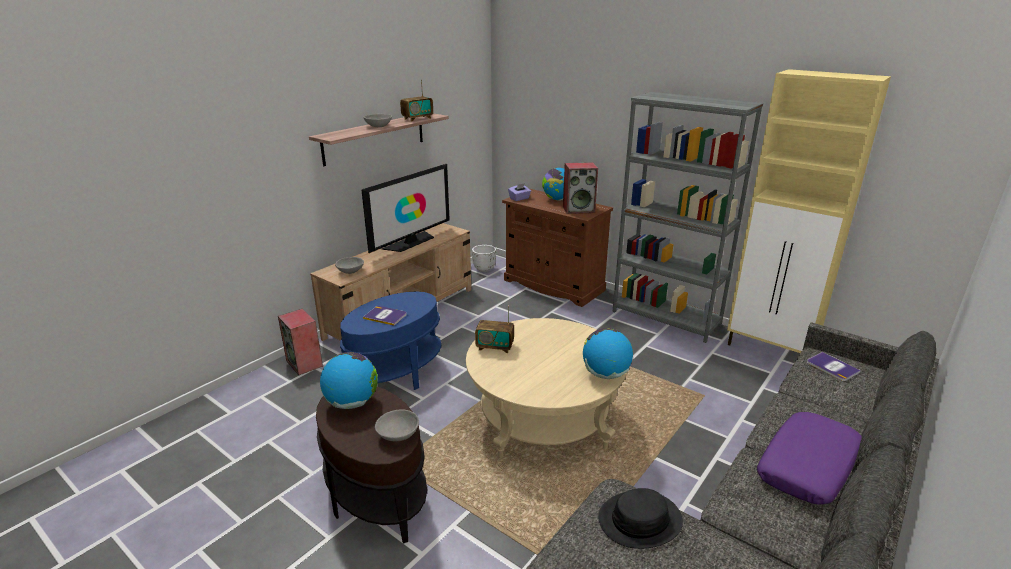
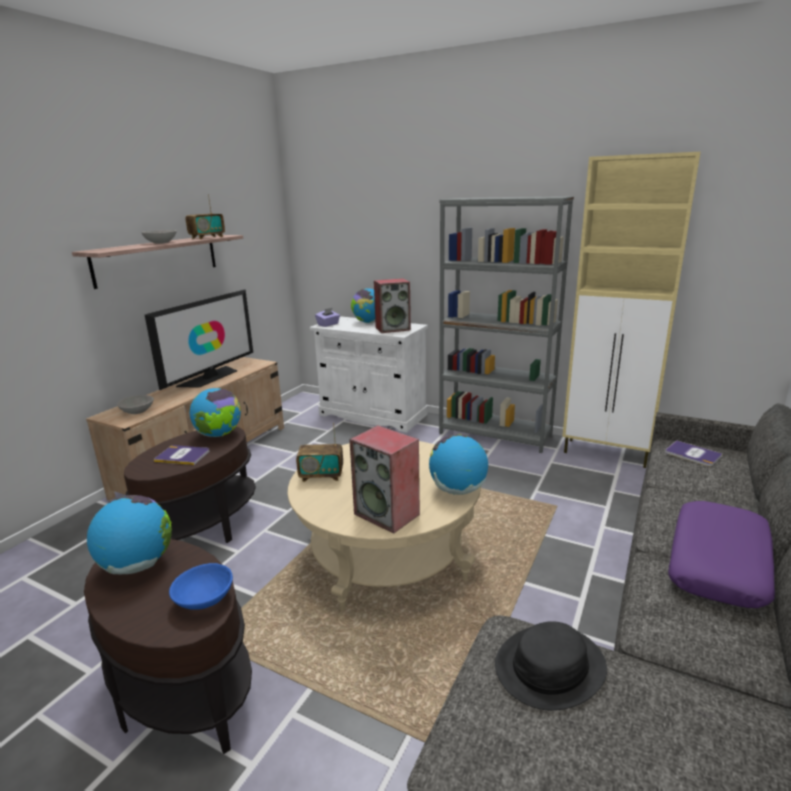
camera: 10 degrees left, 5 degrees down
speaker [278,309,323,375] -> speaker moved to [349,425,420,534]
blue side table [340,291,441,390] -> brown side table [124,427,256,543]
grey bowl [375,410,419,441] -> blue bowl [169,563,233,610]
white planter [472,245,496,272] -> none
brown cabinet [502,189,613,307] -> white cabinet [310,316,428,433]
none -> globe [190,388,241,437]

